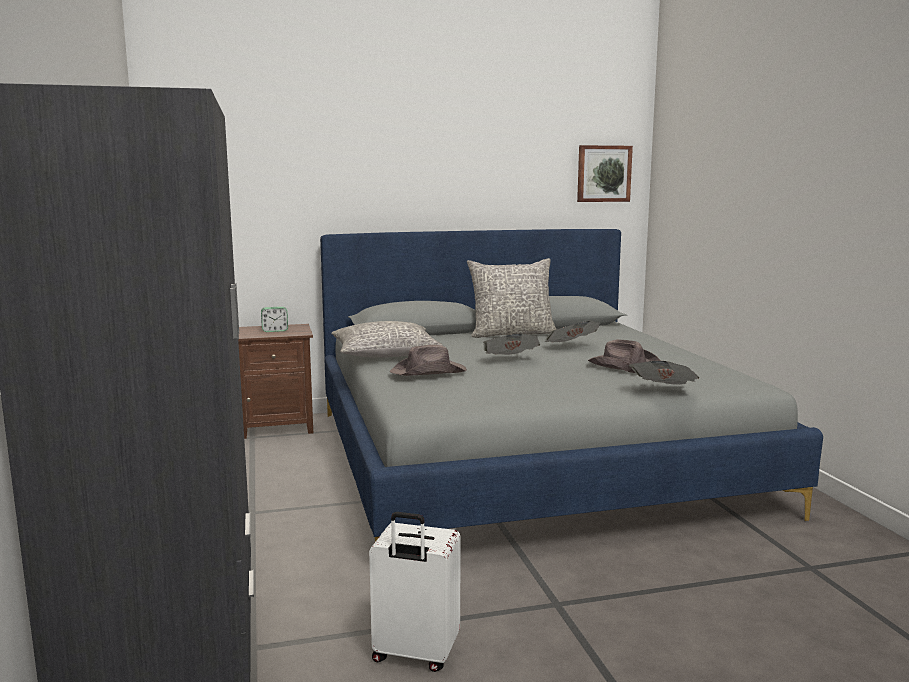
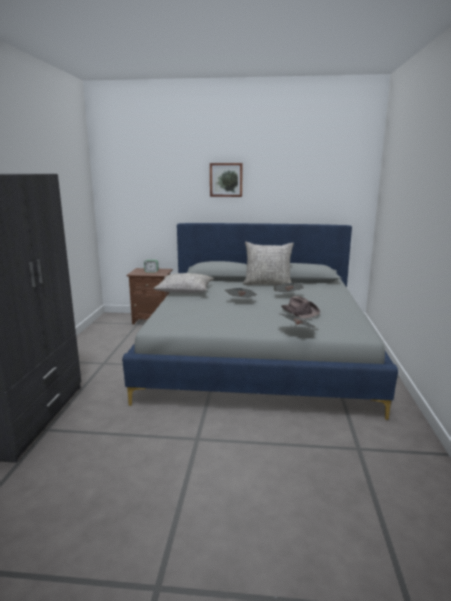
camera: 20 degrees right, 5 degrees up
white suitcase [369,512,460,672] -> none
brown hat [390,345,467,376] -> none
picture [577,145,633,202] -> picture moved to [210,163,243,197]

